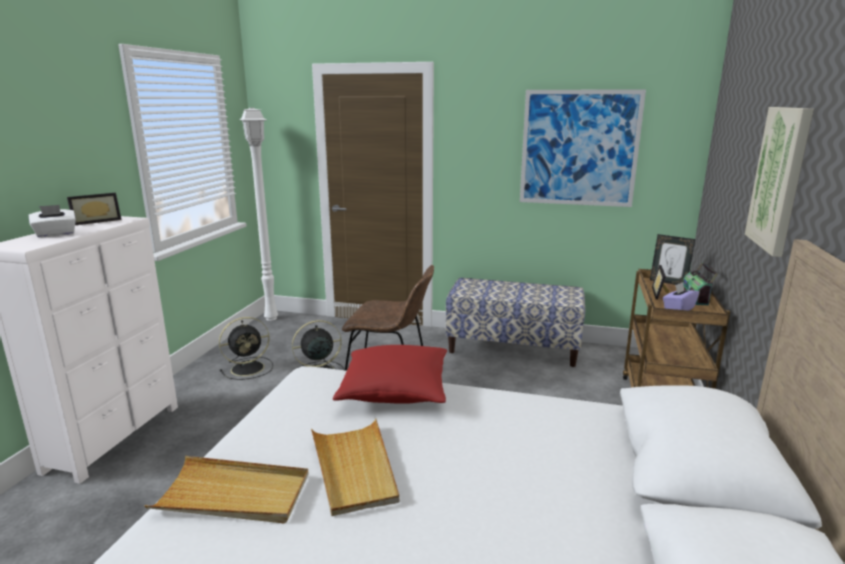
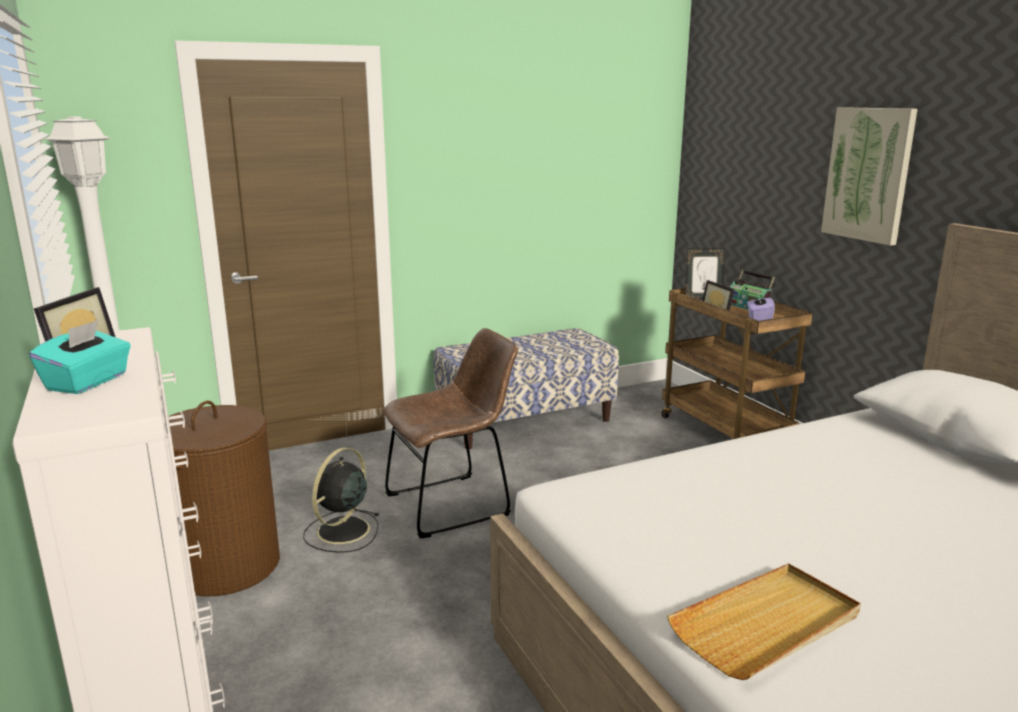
camera: 40 degrees left, 0 degrees up
white tissue box [29,205,76,238] -> turquoise tissue box [29,320,131,394]
black fan [219,317,273,380] -> brown laundry basket [168,401,280,597]
beige tray [311,418,399,516] -> none
red pillow [333,345,447,404] -> none
picture [520,89,646,207] -> none

